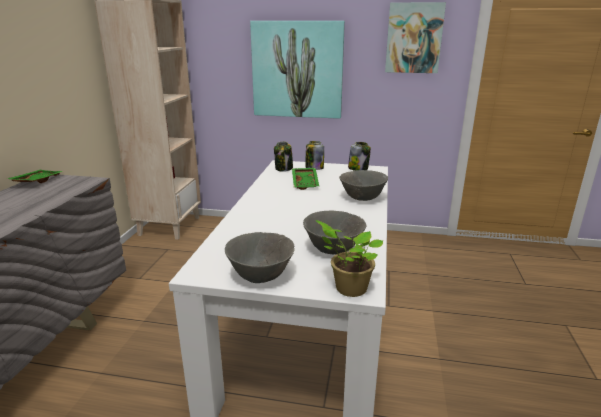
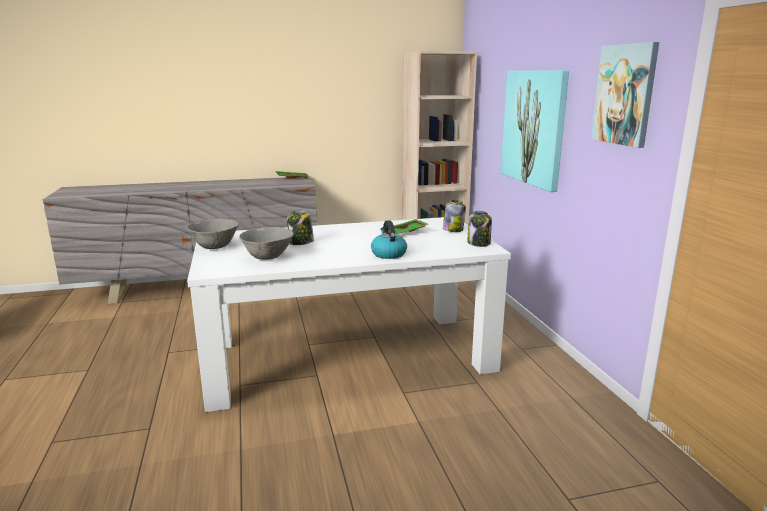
camera: 65 degrees right, 5 degrees down
jar [274,141,293,172] -> jar moved to [287,210,314,245]
potted plant [315,220,383,297] -> none
grey bowl [339,170,388,201] -> kettle [371,220,407,259]

